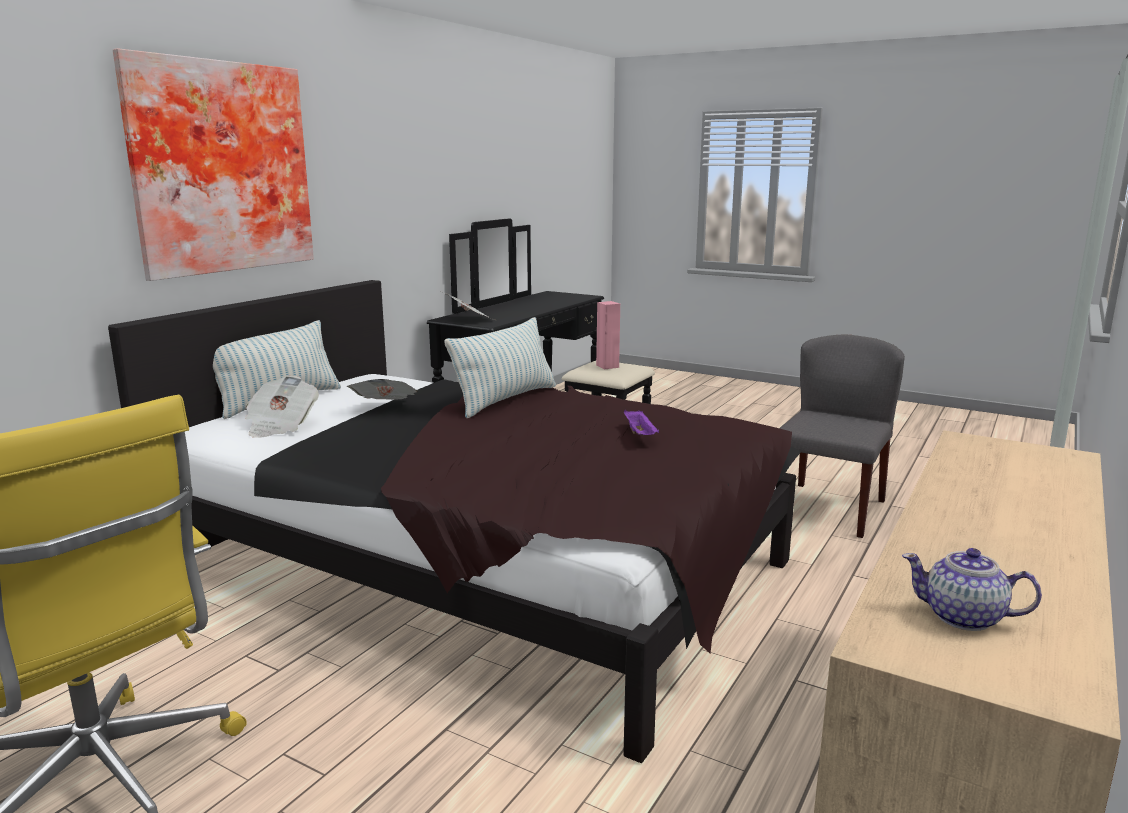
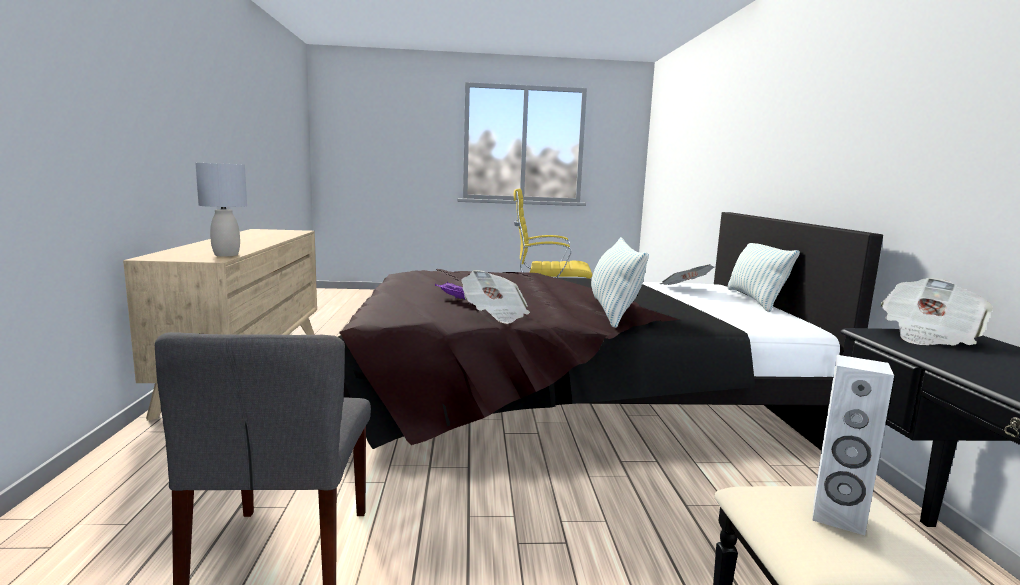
camera: 145 degrees right, 5 degrees down
picture [113,48,314,281] -> none
newspaper [347,379,418,400] -> newspaper moved to [461,270,530,324]
pink speaker [596,301,620,369] -> white speaker [812,355,894,535]
teapot [902,548,1042,631] -> none
none -> grey table lamp [195,163,247,257]

